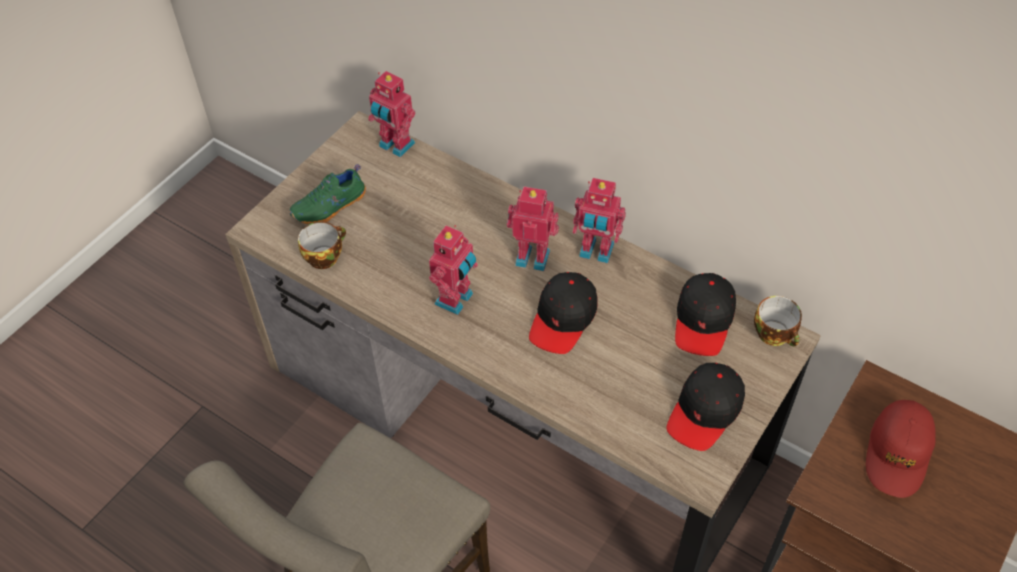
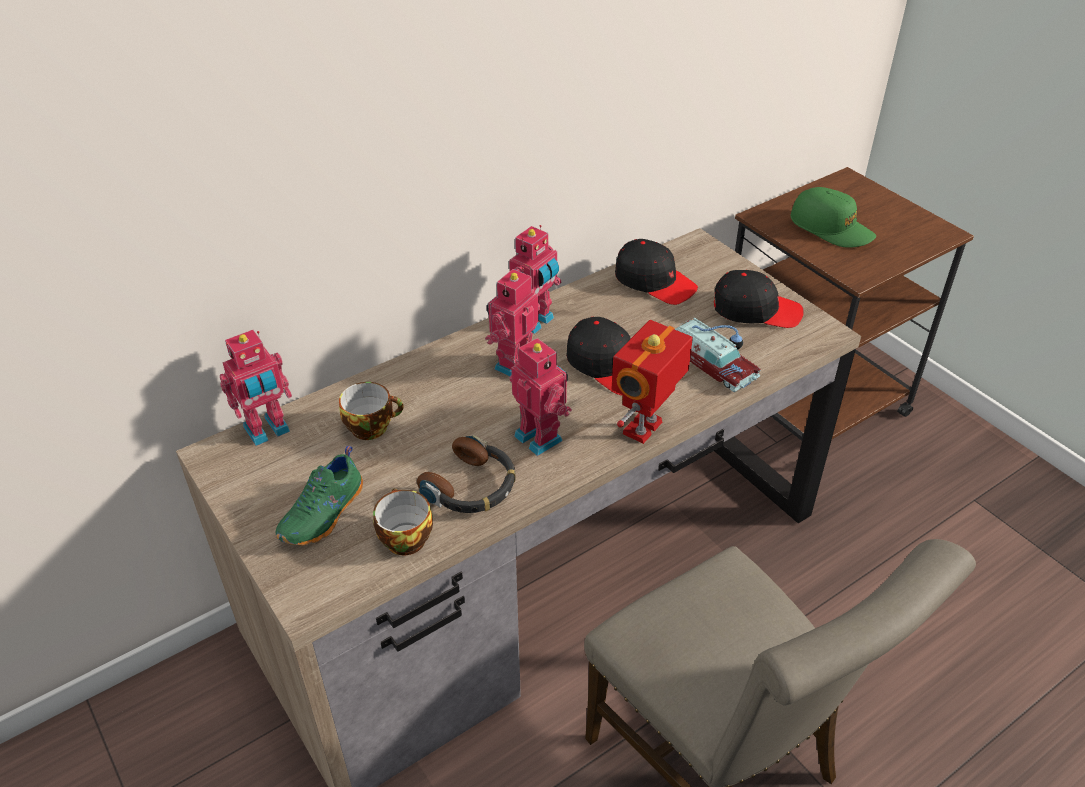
camera: 70 degrees left, 10 degrees down
green shoe [290,164,366,224] -> green shoe turned 45 degrees clockwise [276,446,363,546]
black cap [667,363,745,451] -> black cap turned 45 degrees counterclockwise [714,270,804,328]
cup [754,296,802,346] -> cup moved to [339,382,404,440]
red cap [866,400,936,498] -> green cap [790,187,876,248]
none -> headphones [417,435,516,513]
none -> toy robot [611,320,693,444]
none -> toy car [675,318,761,392]

